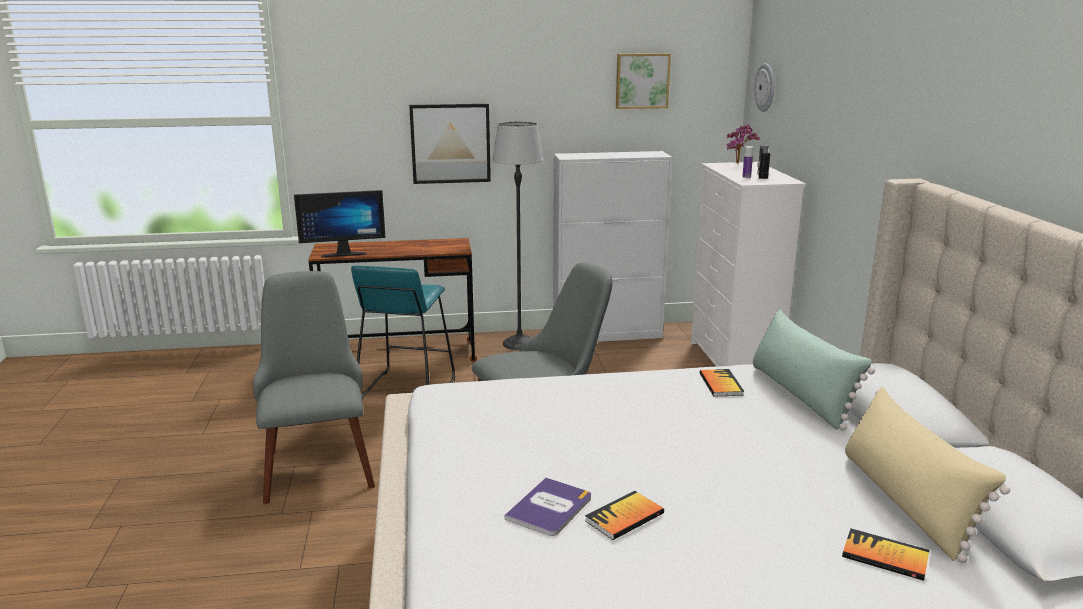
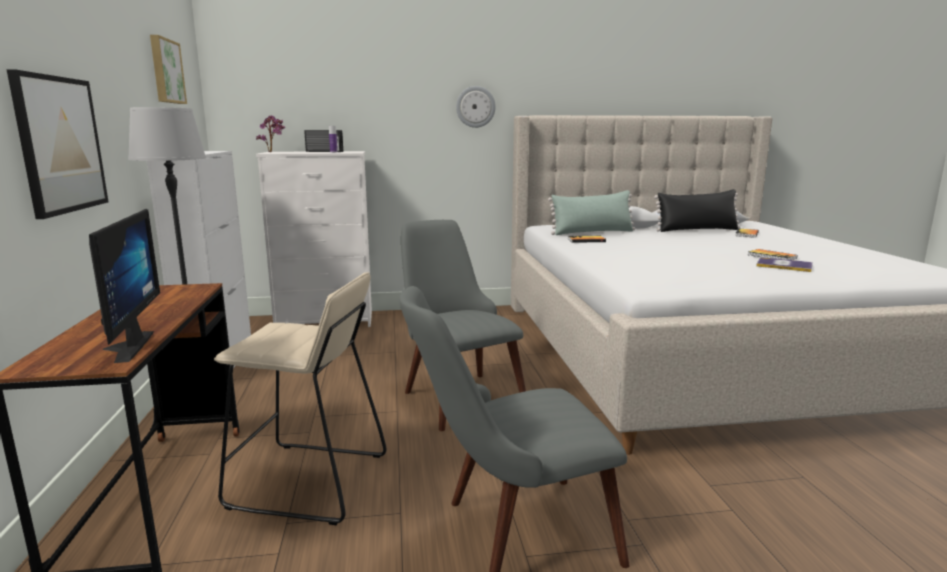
camera: 90 degrees left, 5 degrees down
turquoise stool [351,265,455,399] -> beige stool [214,272,387,525]
wall clock [754,63,774,112] -> wall clock moved to [456,86,496,128]
beige pillow [845,387,1010,563] -> black pillow [654,189,740,232]

